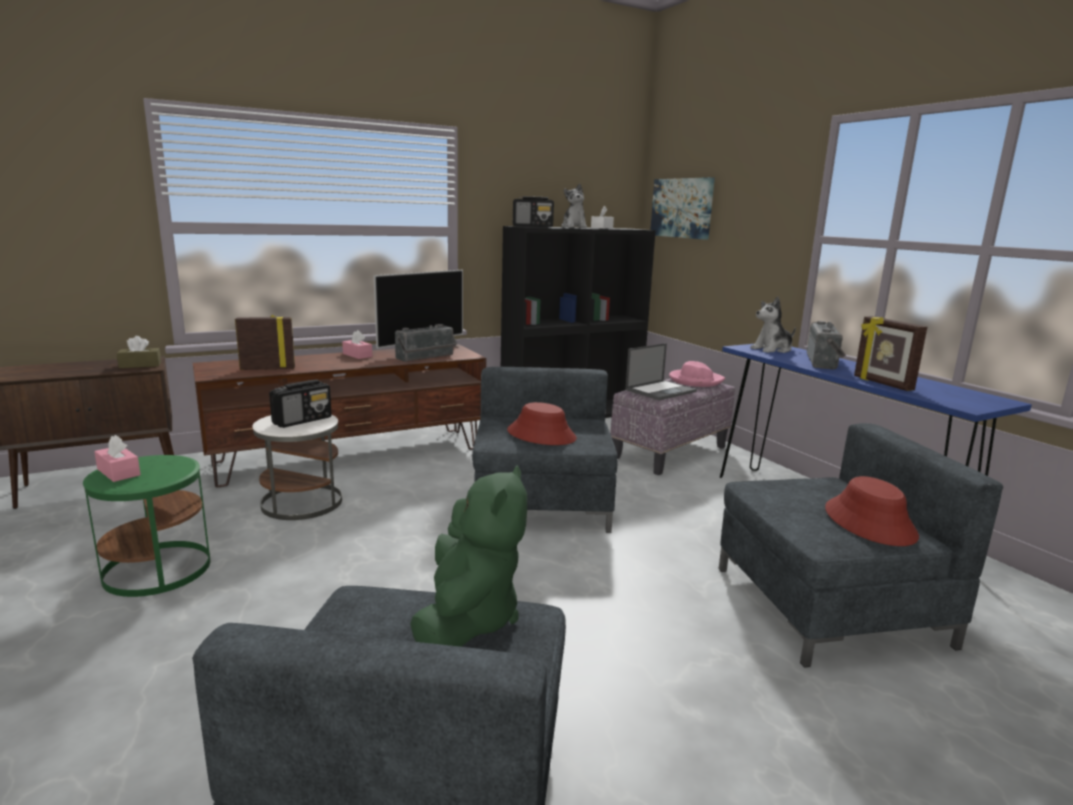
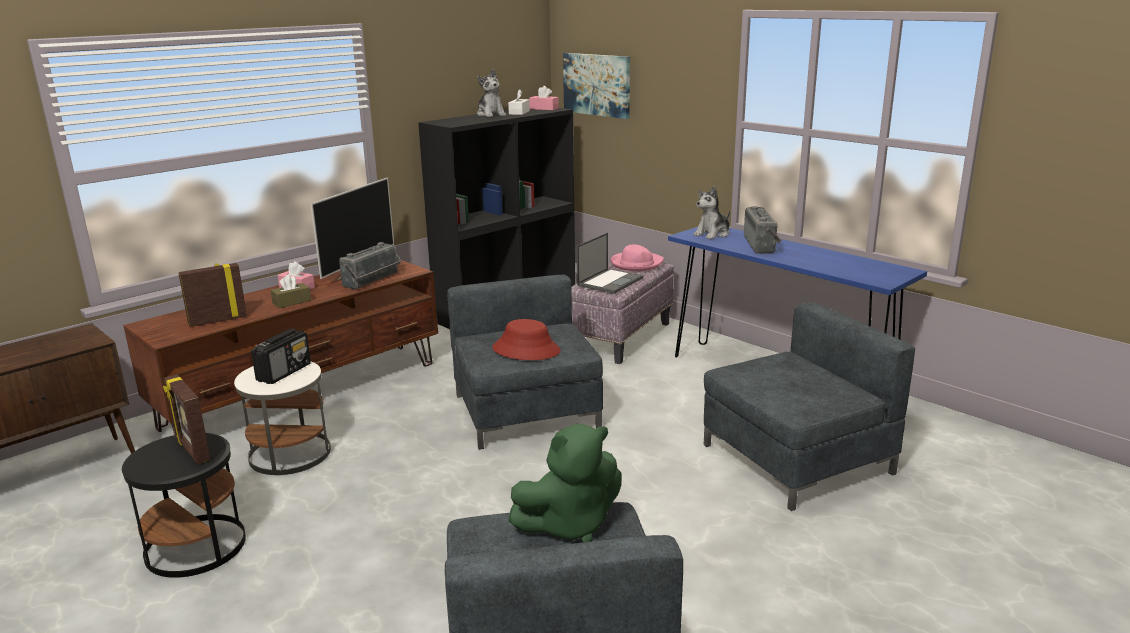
camera: 15 degrees left, 5 degrees up
green side table [83,455,211,597] -> black side table [122,433,246,578]
pink tissue box [94,435,141,482] -> pink tissue box moved to [529,86,559,110]
brown tissue box [117,336,161,368] -> brown tissue box moved to [271,274,311,308]
green plush toy [410,465,527,647] -> green plush toy turned 75 degrees clockwise [508,424,622,543]
radio [513,196,554,227] -> none
red hat [825,476,919,546] -> none
picture frame [854,316,927,391] -> picture frame moved to [163,374,211,464]

